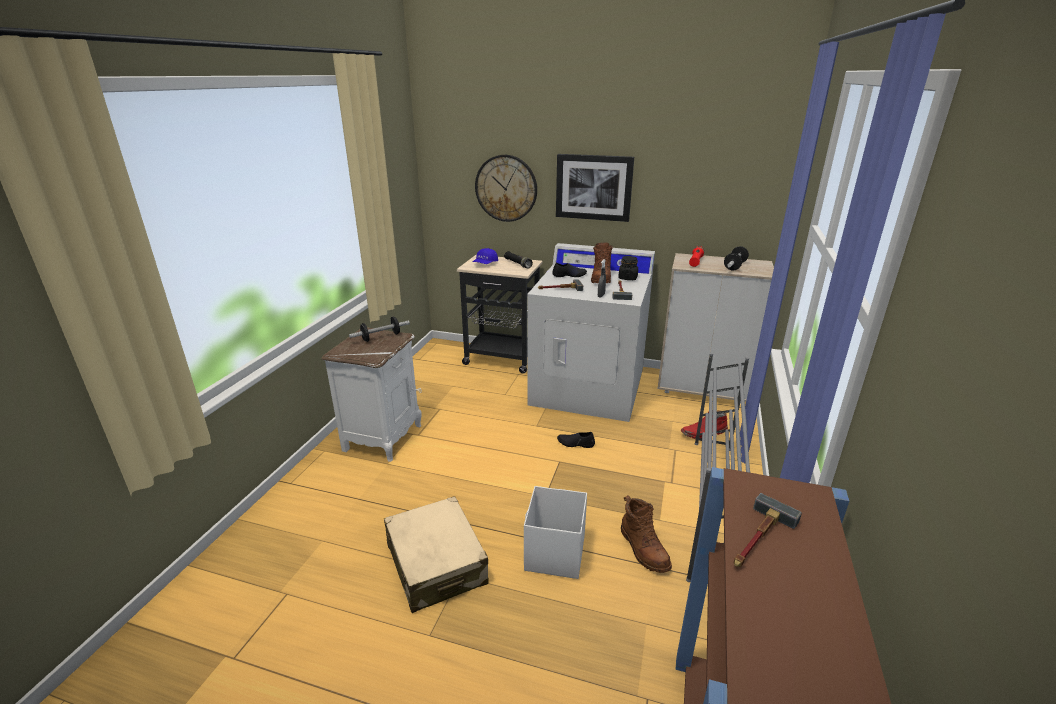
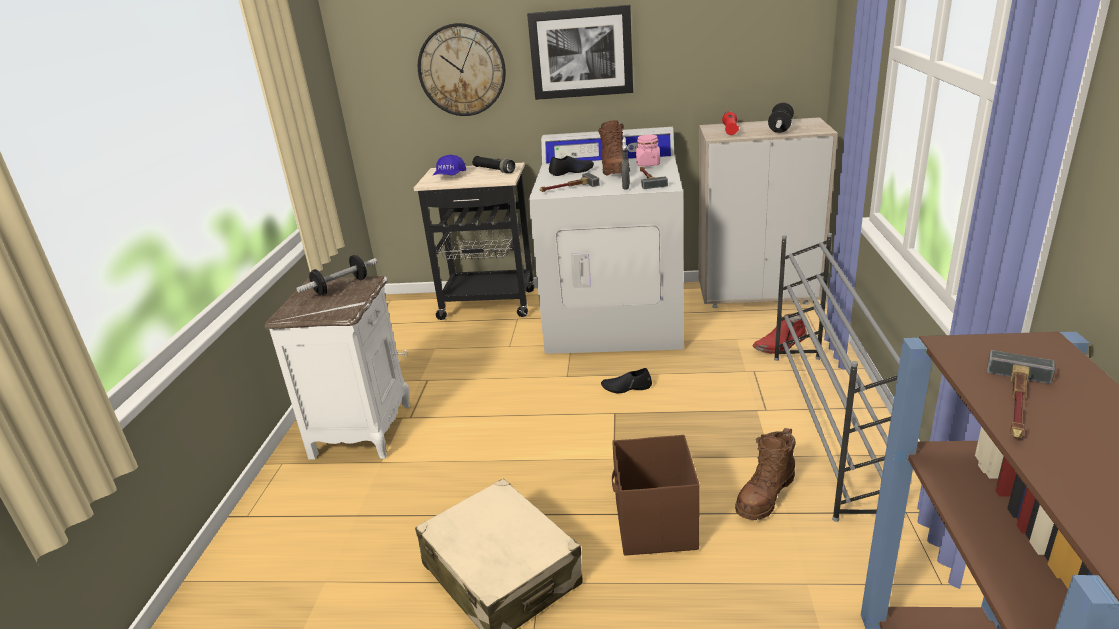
camera: 10 degrees left, 0 degrees up
white storage box [524,486,587,579] -> brown storage box [612,435,700,556]
black jar [618,256,638,280] -> pink jar [636,135,660,166]
brown boot [621,495,672,573] -> brown boot turned 75 degrees clockwise [735,428,796,520]

